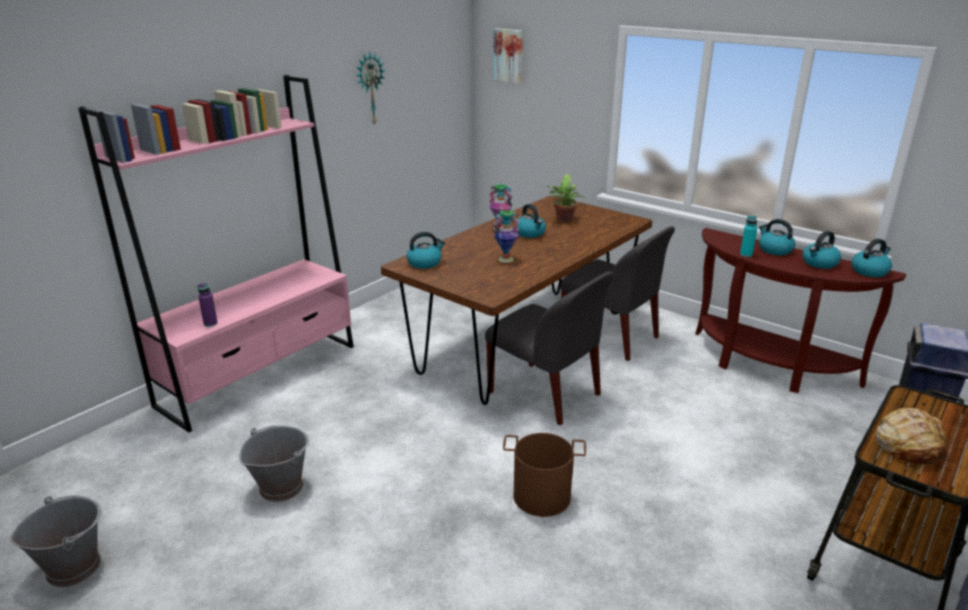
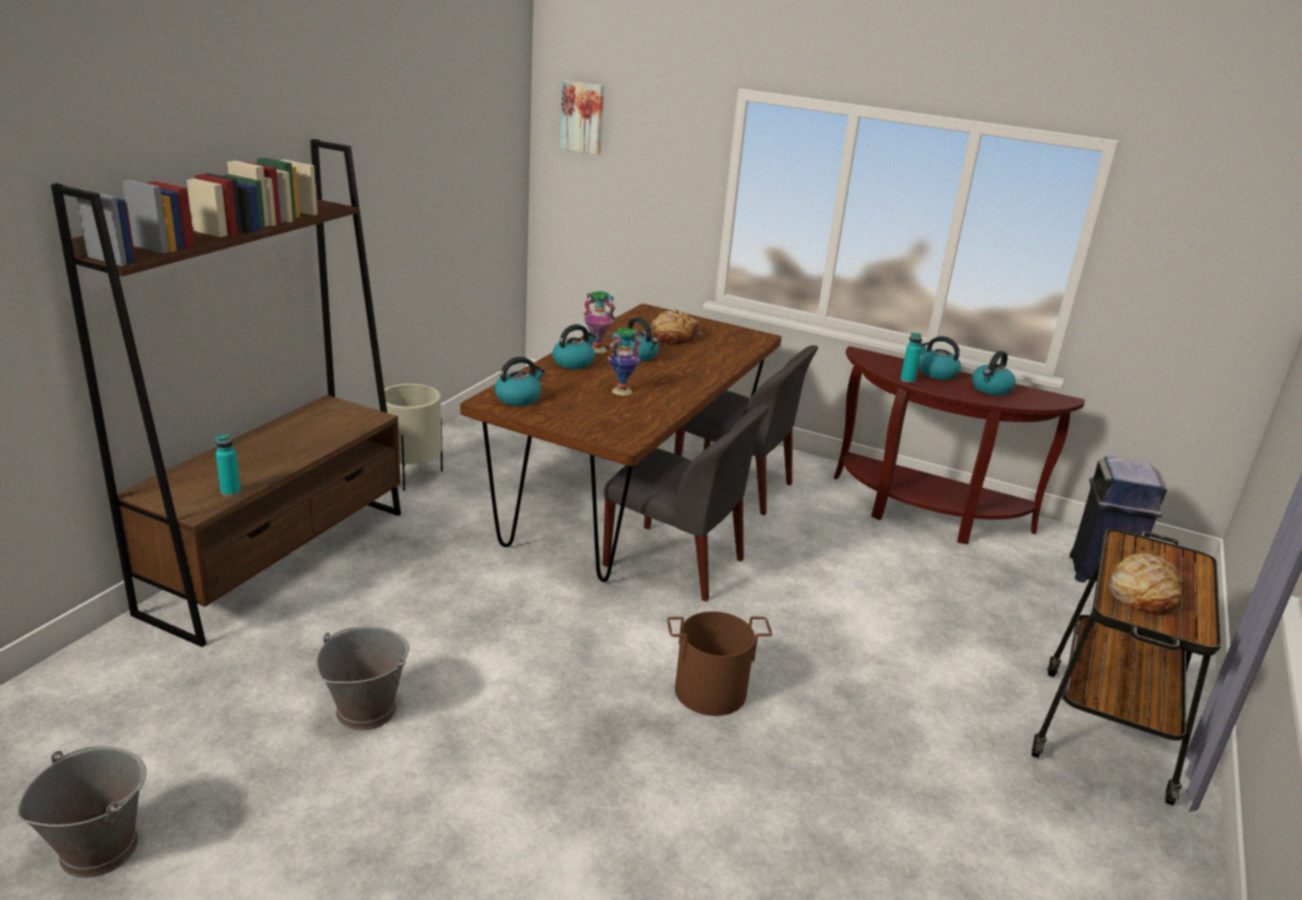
camera: 15 degrees left, 0 degrees up
pink bookcase [78,75,354,432] -> brown bookcase [51,139,401,647]
purple bottle [197,283,218,327] -> turquoise bottle [215,434,241,496]
wall clock [356,52,386,126] -> none
potted plant [547,174,585,222] -> bread [650,309,703,345]
kettle [852,239,892,277] -> kettle moved to [552,324,596,369]
none -> beige planter [378,384,443,491]

